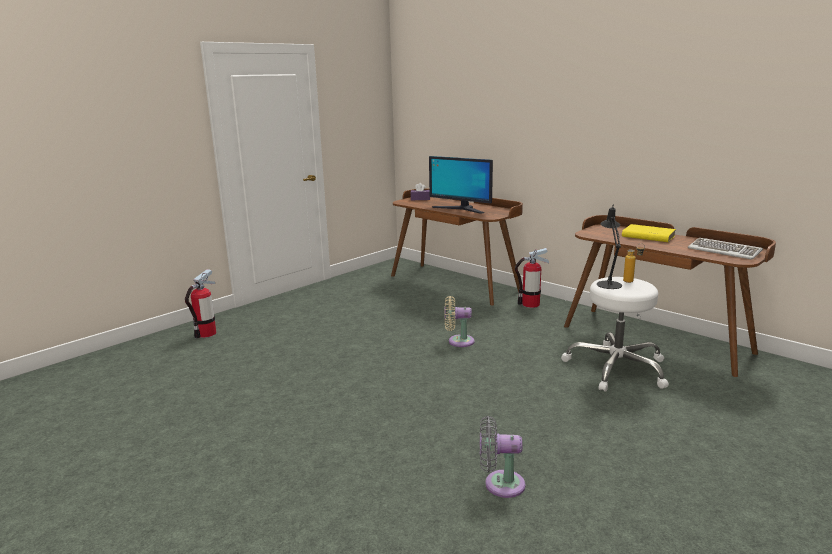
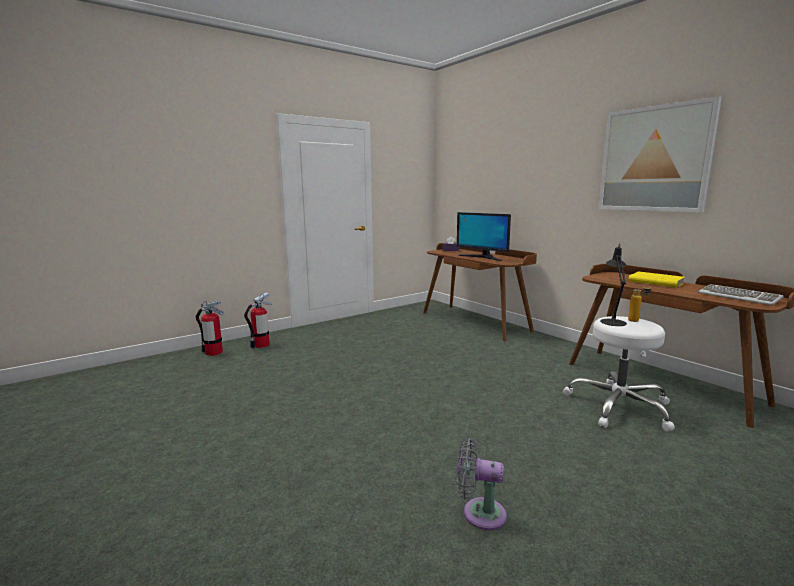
camera: 10 degrees right, 5 degrees down
beige fan [444,296,475,347] -> none
fire extinguisher [515,248,549,308] -> fire extinguisher moved to [196,300,224,356]
none -> picture [598,96,722,212]

